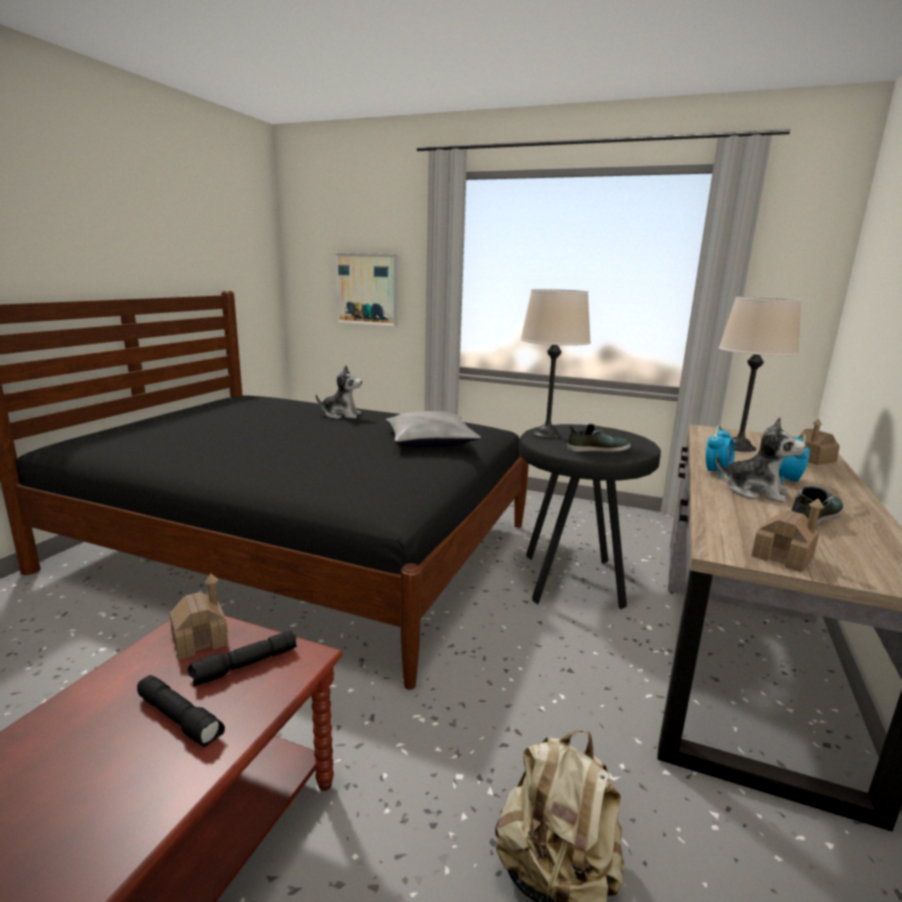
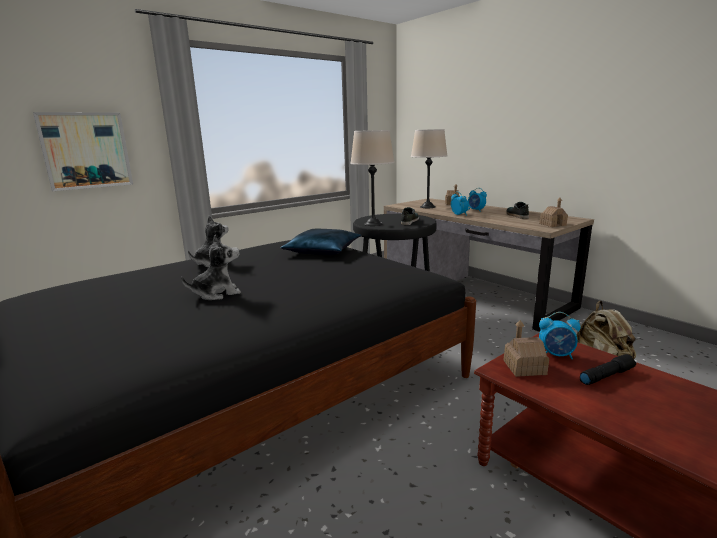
camera: 60 degrees left, 0 degrees up
black flashlight [188,630,297,686] -> alarm clock [539,312,581,359]
grey pillow [386,411,481,447] -> blue pillow [281,229,361,255]
plush toy [716,417,806,503] -> plush toy moved to [181,235,241,300]

